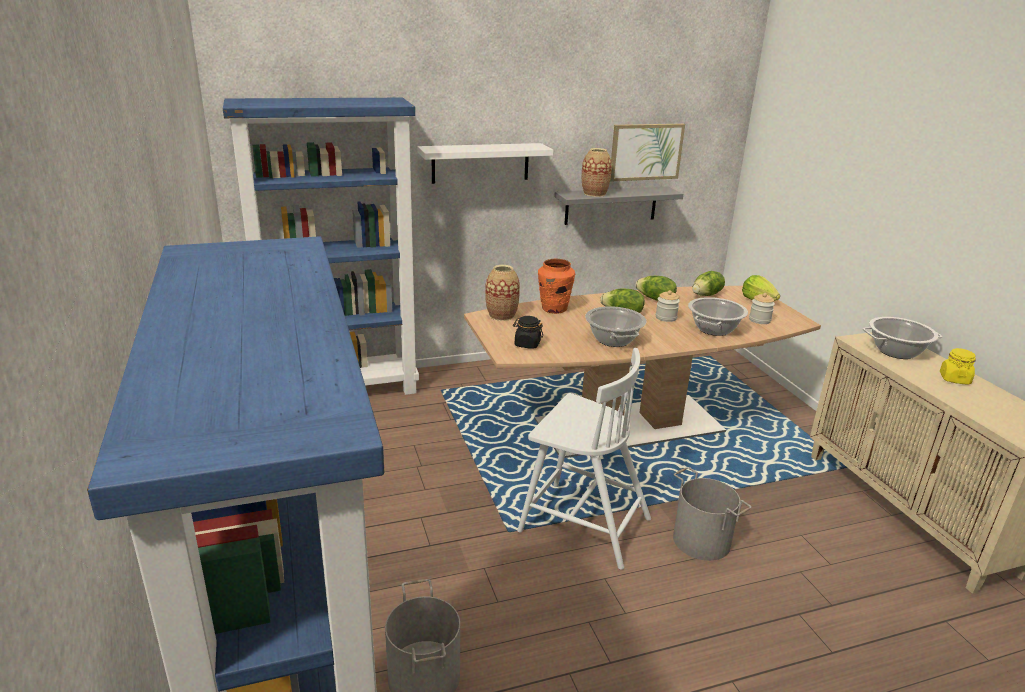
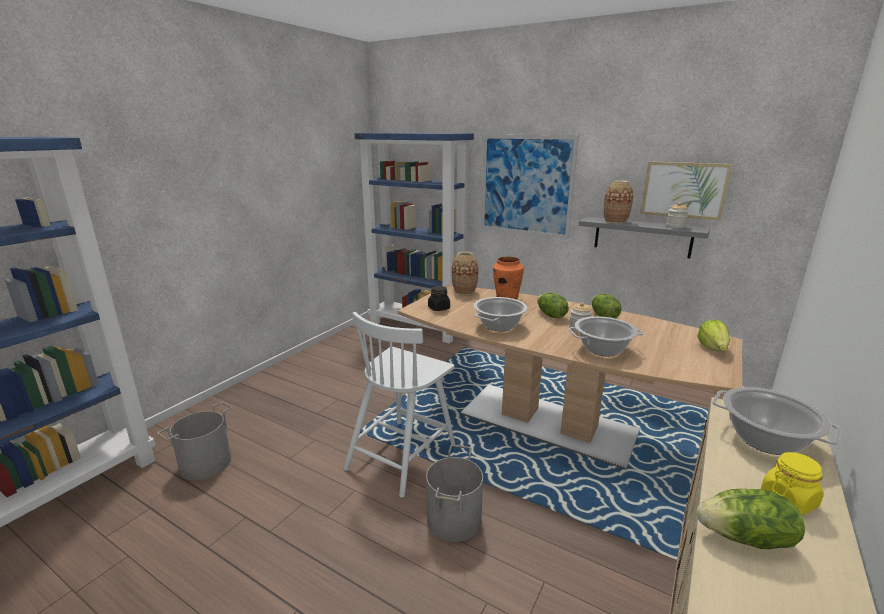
camera: 50 degrees right, 5 degrees down
white shelf [417,143,553,184] -> picture [481,135,579,239]
white chair [517,348,651,570] -> white chair turned 45 degrees clockwise [344,312,455,498]
lettuce [692,271,725,296] -> lettuce moved to [697,489,805,549]
jar [749,293,775,324] -> jar moved to [666,202,689,229]

